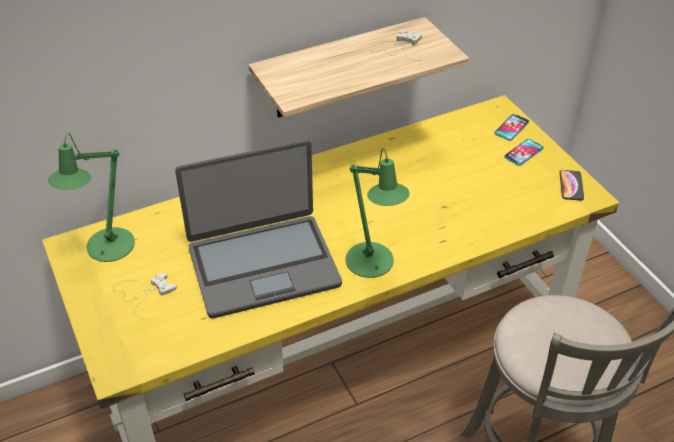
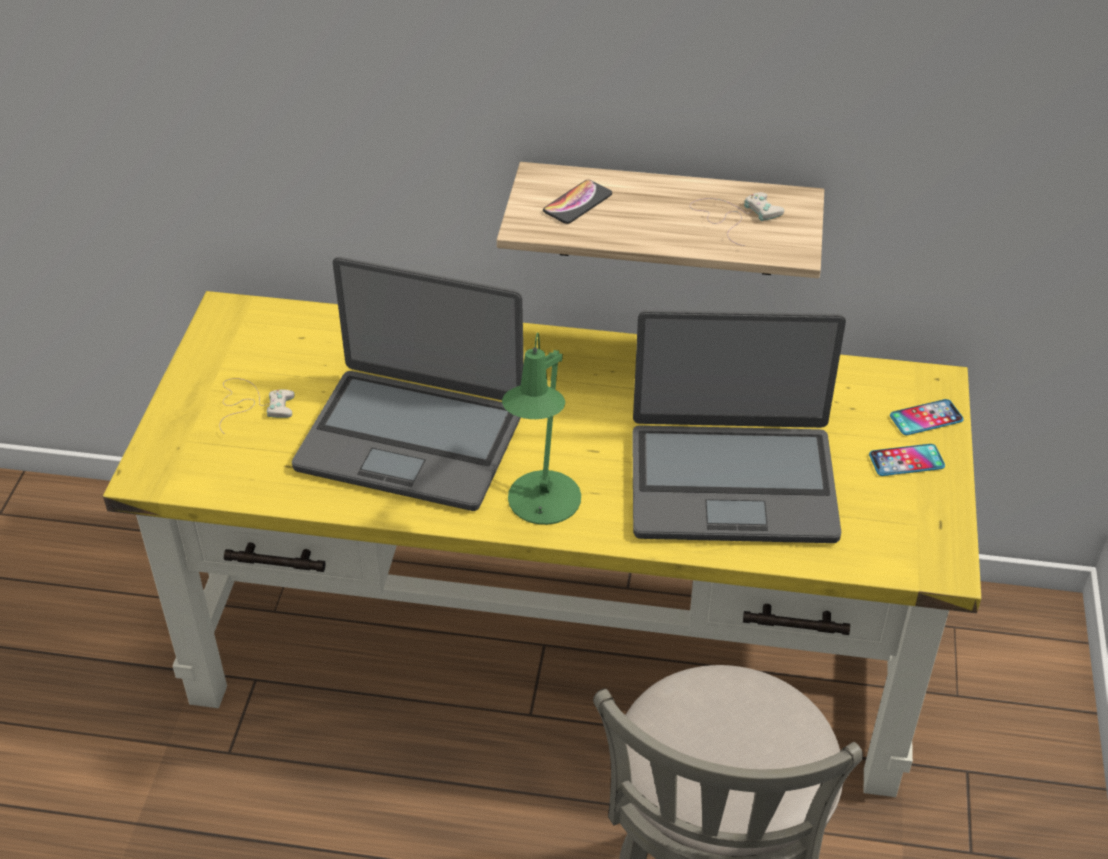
camera: 35 degrees right, 0 degrees up
green table lamp [48,133,135,262] -> none
phone [560,170,584,201] -> phone moved to [543,180,612,224]
none -> laptop [632,310,846,543]

